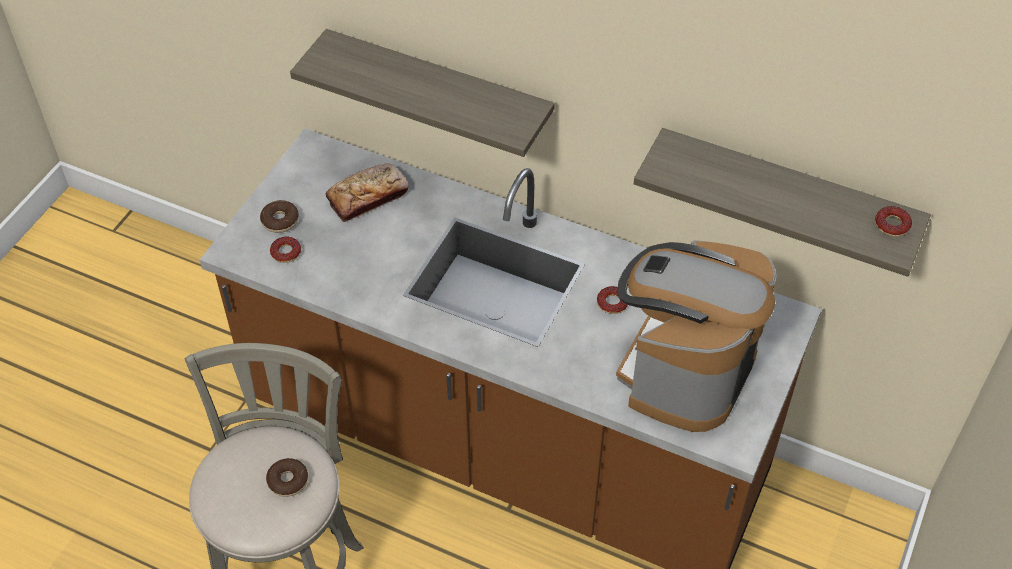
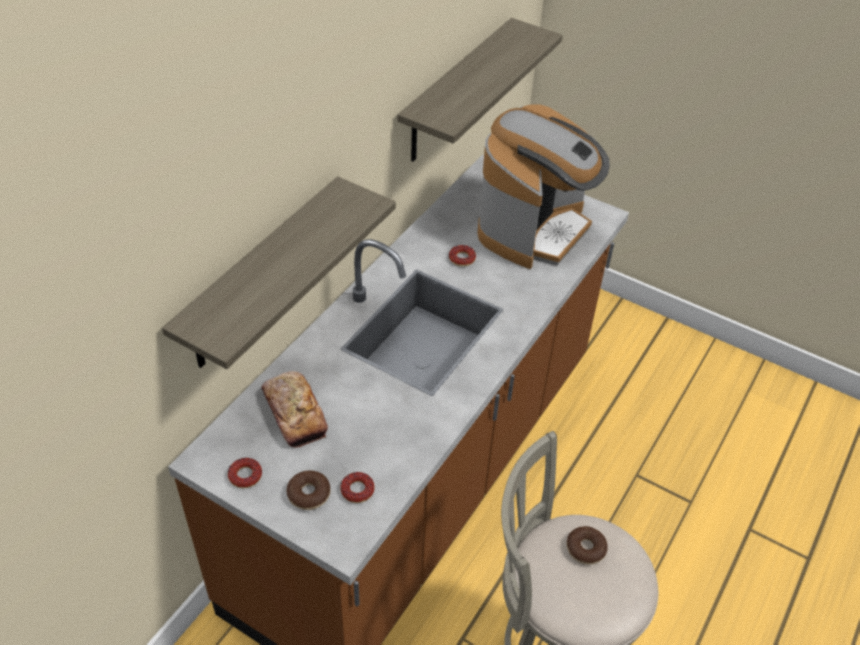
camera: 85 degrees left, 5 degrees down
coffee machine [616,240,777,432] -> coffee machine turned 90 degrees counterclockwise [477,104,610,269]
donut [875,206,912,237] -> donut moved to [228,458,262,488]

